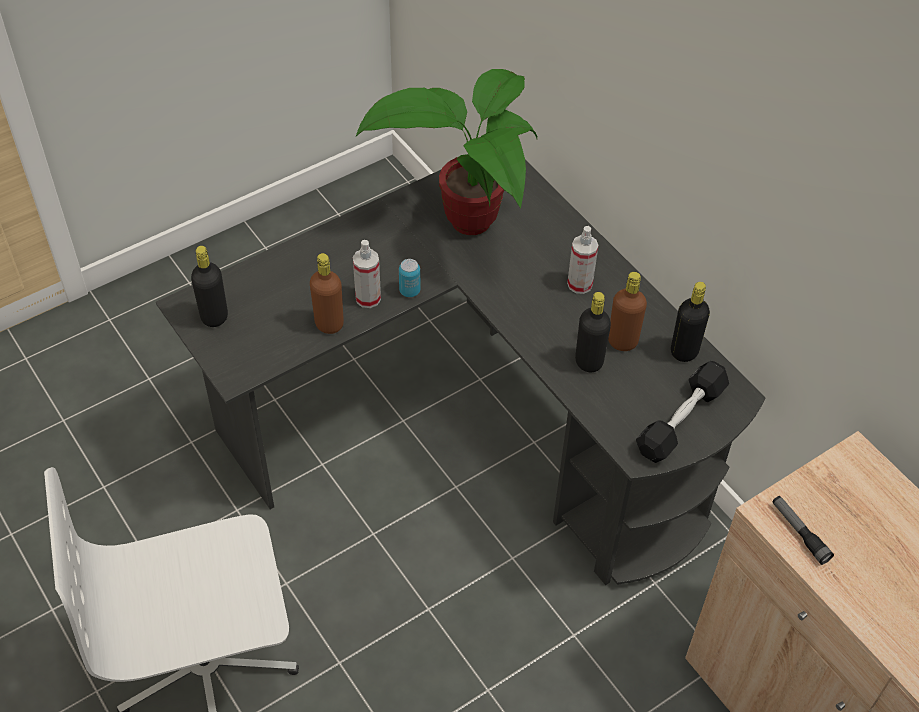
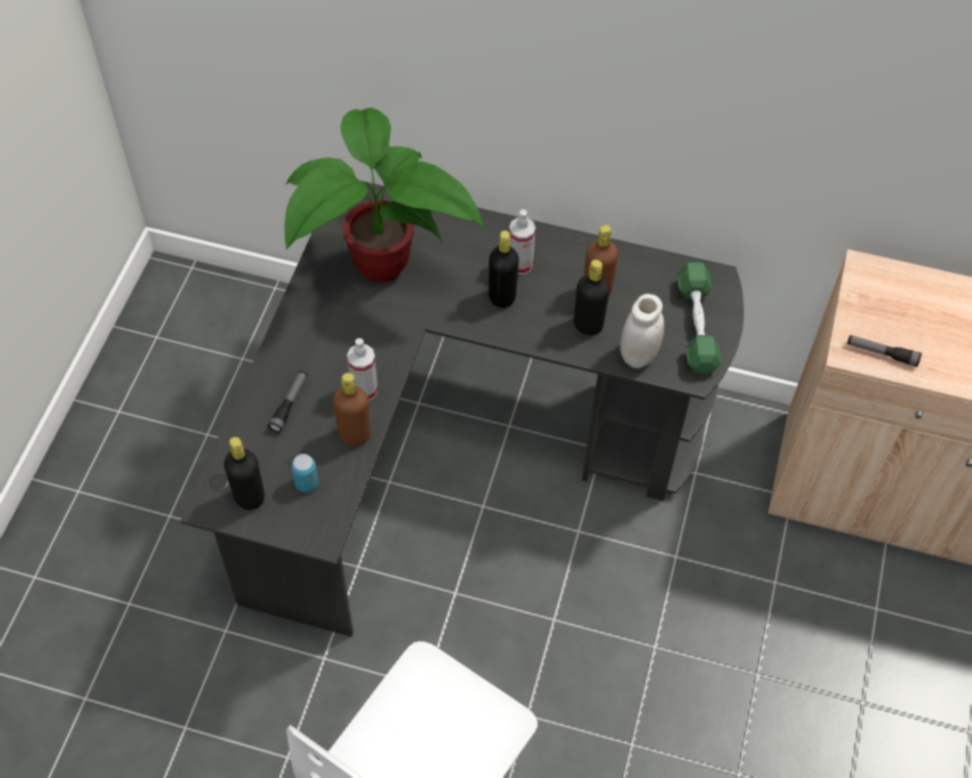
camera: 40 degrees left, 5 degrees up
can [399,259,421,297] -> can moved to [292,454,318,492]
black dumbbell [636,361,729,463] -> green dumbbell [677,262,722,373]
black bottle [671,282,710,362] -> black bottle moved to [489,231,519,308]
none -> flashlight [268,371,307,433]
none -> white jar [620,294,664,369]

